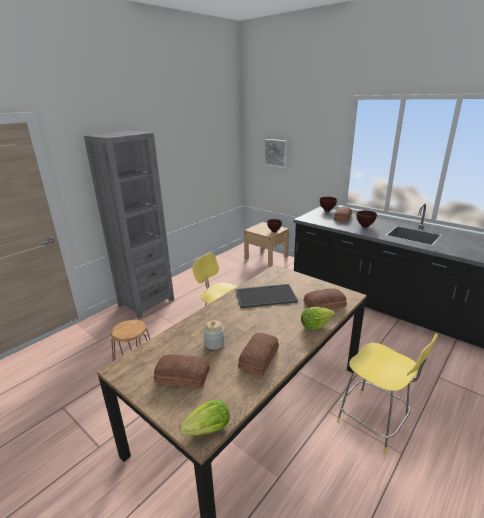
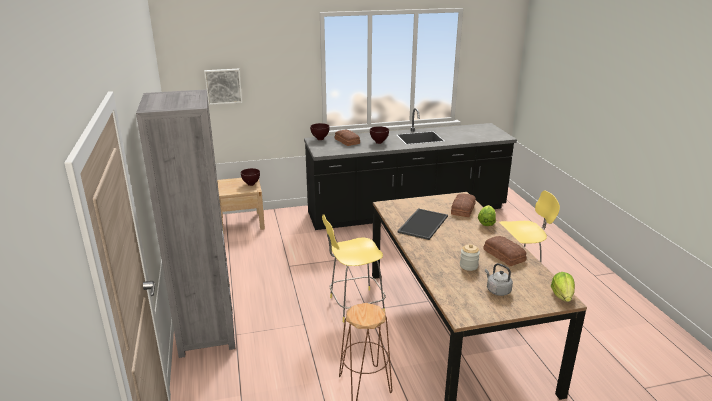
camera: 55 degrees left, 0 degrees up
bread [154,354,210,388] -> grey kettle [485,263,513,296]

